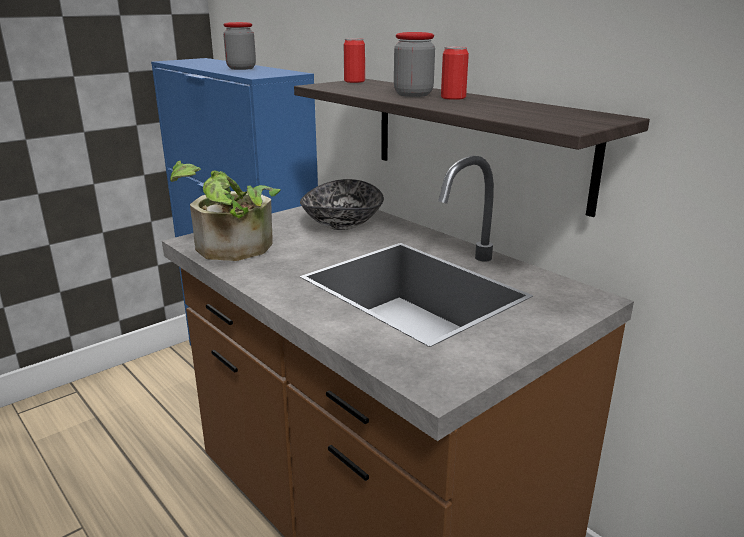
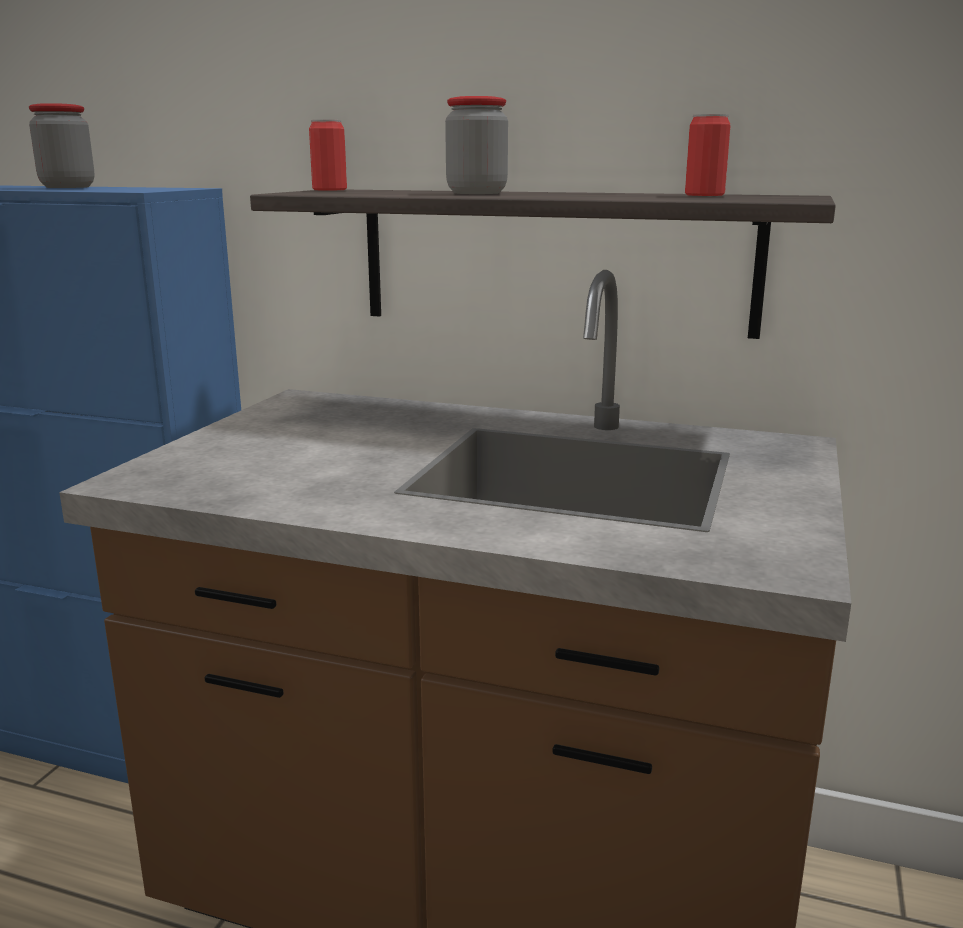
camera: 30 degrees left, 5 degrees down
potted plant [170,161,281,261] -> none
bowl [300,179,384,230] -> none
can [441,46,469,100] -> can moved to [685,114,731,196]

